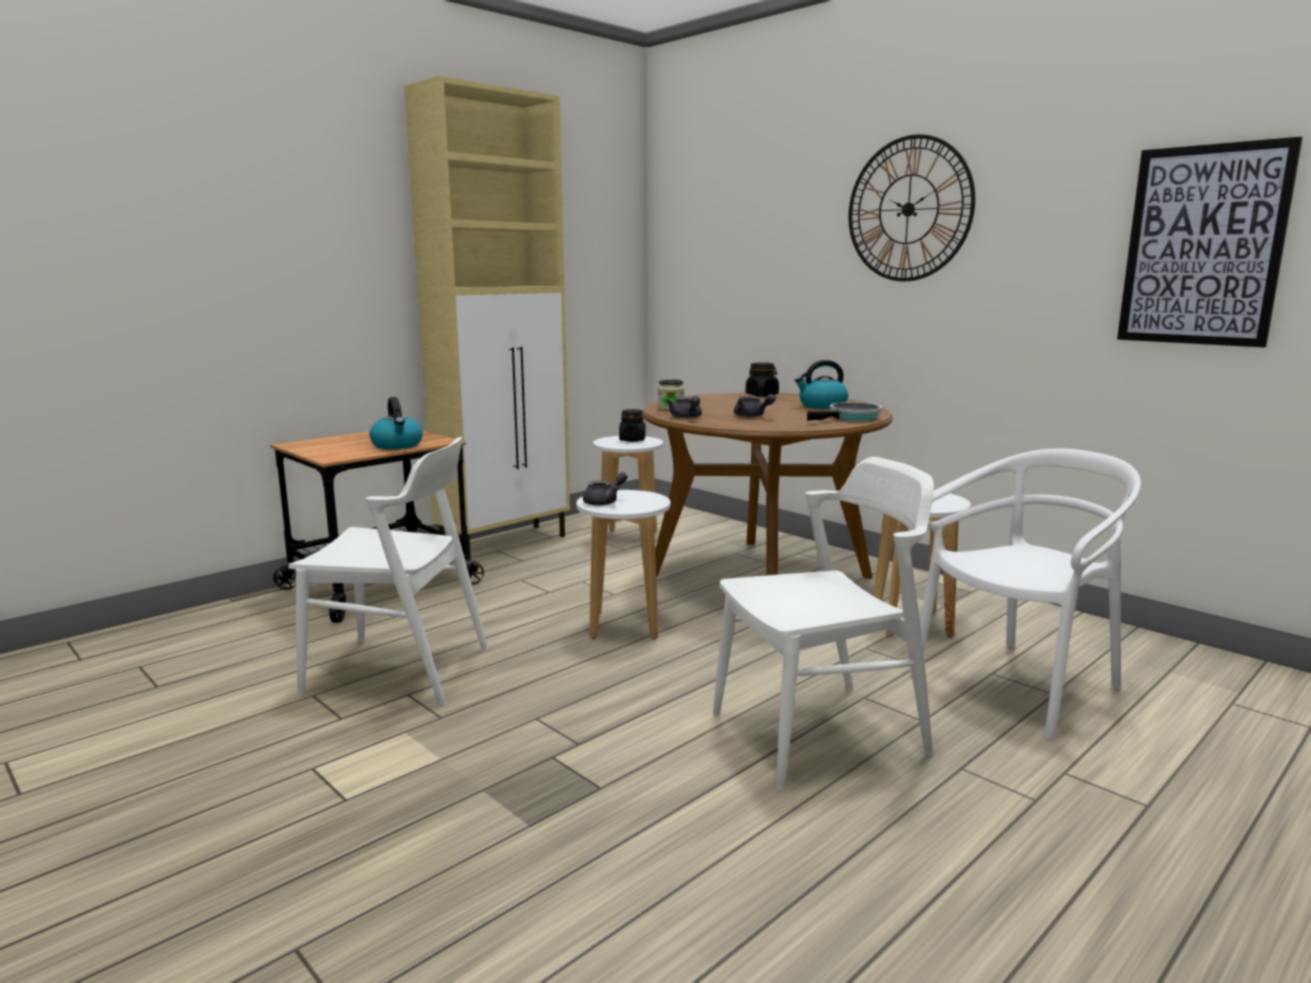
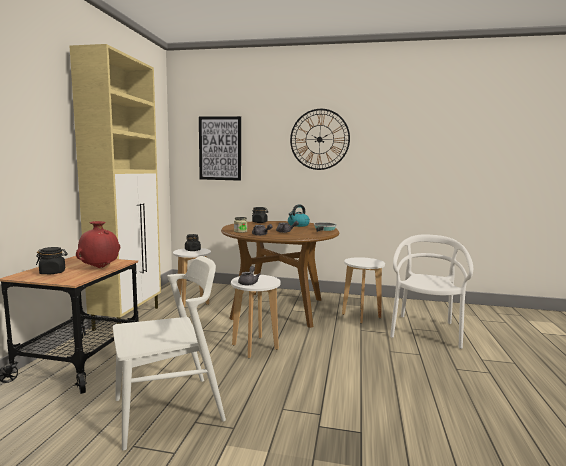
camera: 35 degrees left, 5 degrees down
kettle [370,397,423,450] -> red vase [76,221,120,268]
white chair [713,457,934,790] -> none
picture [1117,136,1303,348] -> picture moved to [199,116,241,181]
none -> black jar [36,247,68,274]

